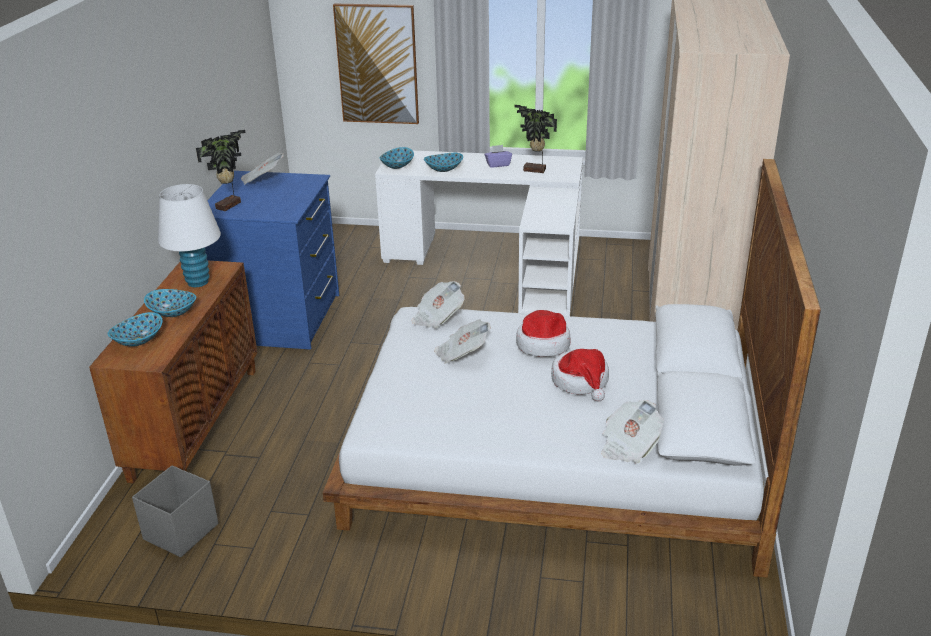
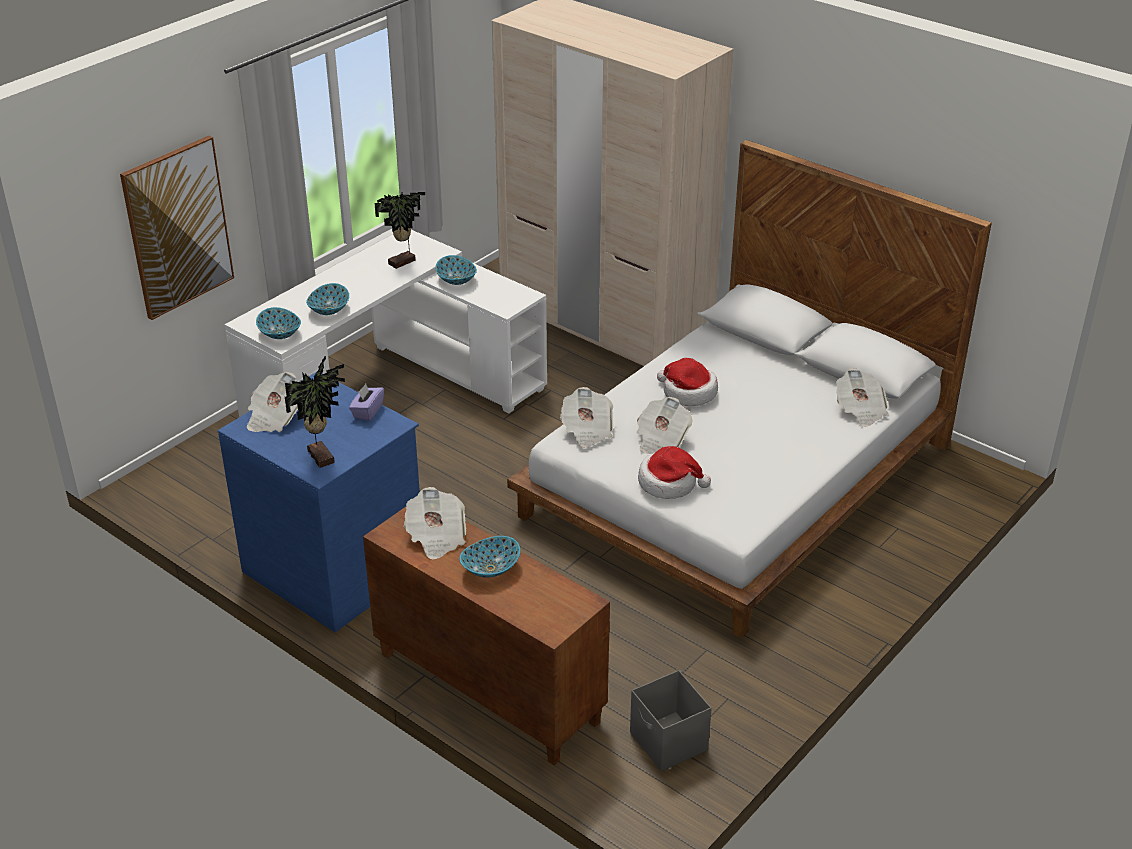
camera: 60 degrees left, 5 degrees up
bowl [108,312,163,347] -> bowl moved to [436,255,477,285]
white table lamp [158,184,221,287] -> newspaper [404,487,466,560]
purple tissue box [484,145,512,168] -> purple tissue box moved to [349,384,384,421]
hat [551,349,609,401] -> hat moved to [638,446,711,499]

